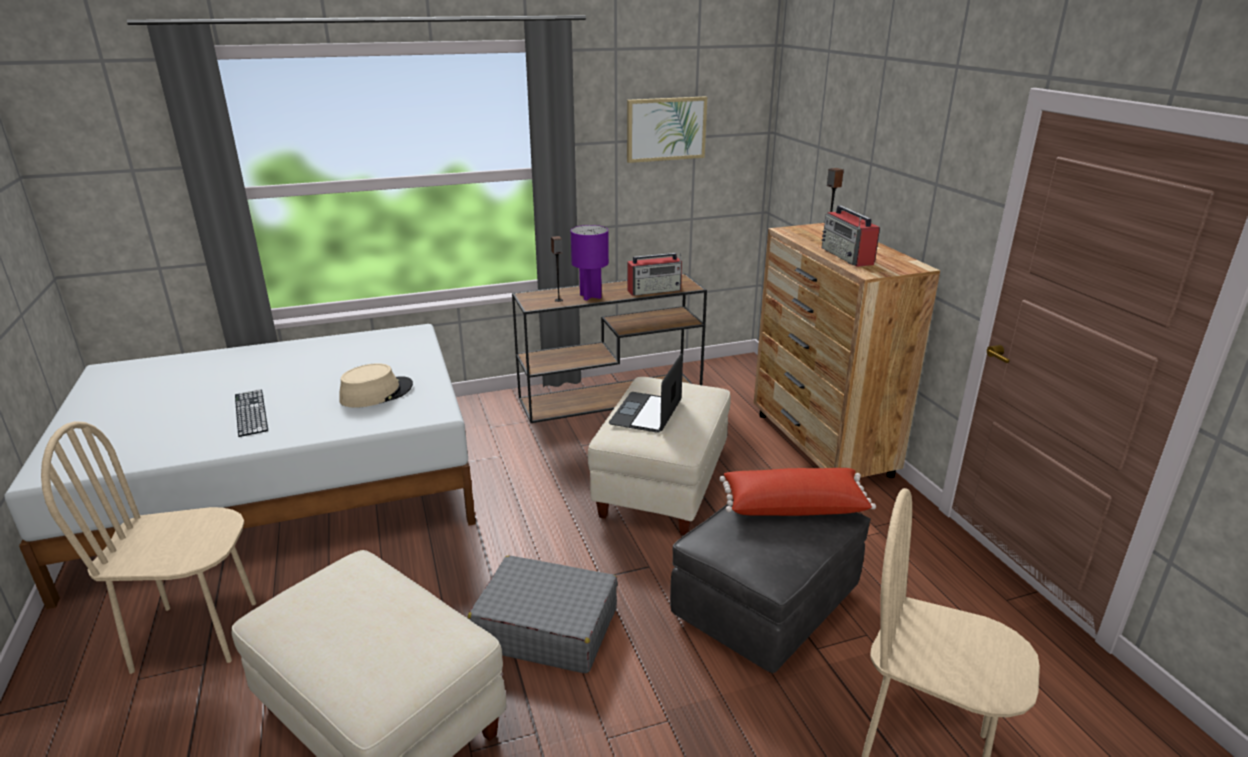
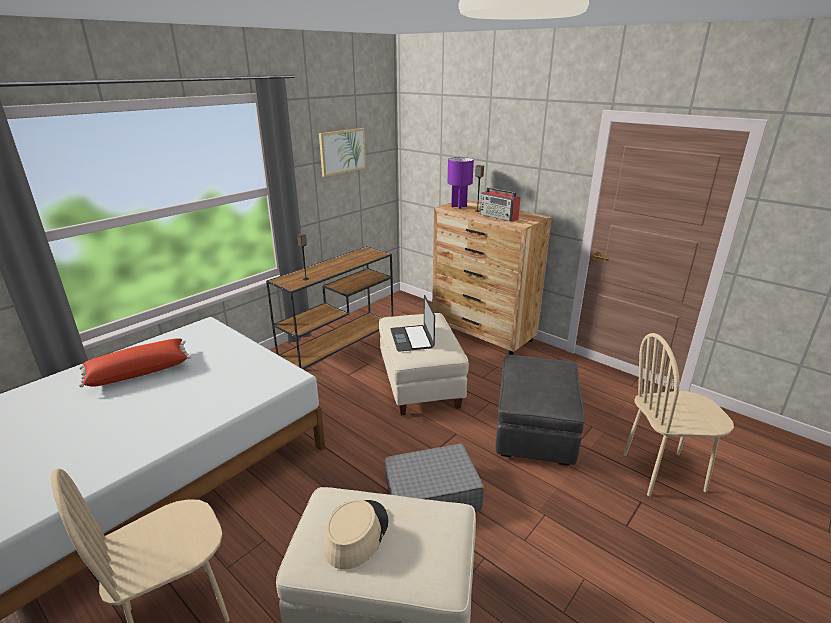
camera: 30 degrees left, 0 degrees up
keyboard [235,389,268,437] -> none
beige hat [339,363,413,408] -> beige hat moved to [324,499,388,569]
purple table lamp [571,225,609,300] -> purple table lamp moved to [447,157,474,209]
radio [627,253,682,296] -> none
red pillow [719,468,876,516] -> red pillow moved to [79,338,191,387]

